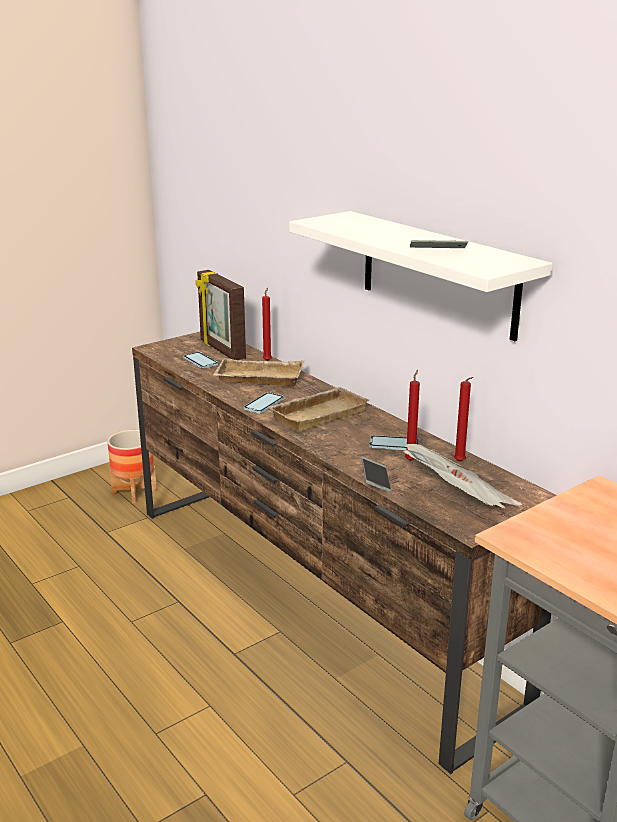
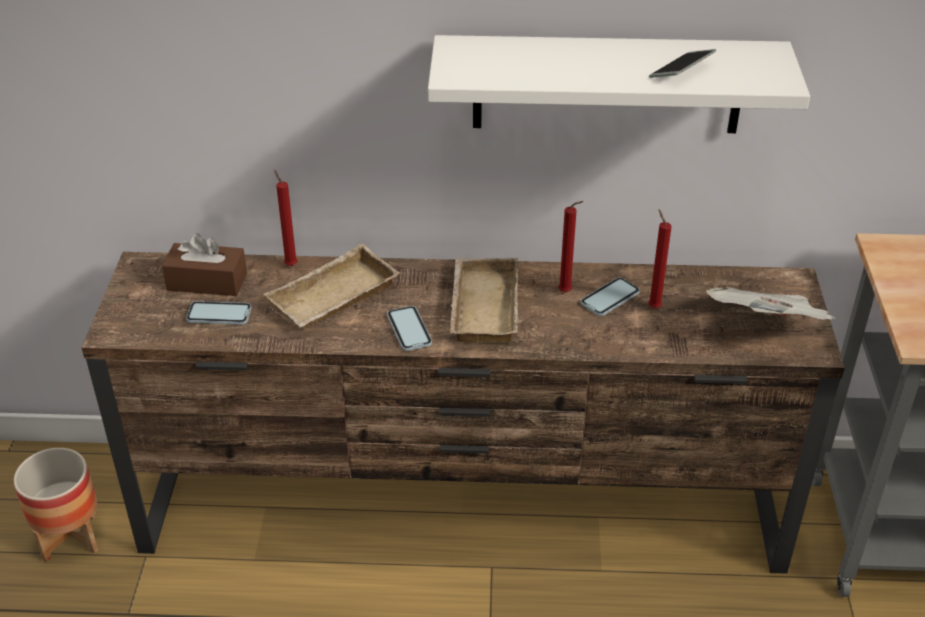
camera: 50 degrees left, 15 degrees up
picture frame [195,270,246,360] -> brown tissue box [162,233,247,296]
phone [361,457,391,492] -> none
red candle [454,377,473,462] -> red candle moved to [558,201,584,292]

